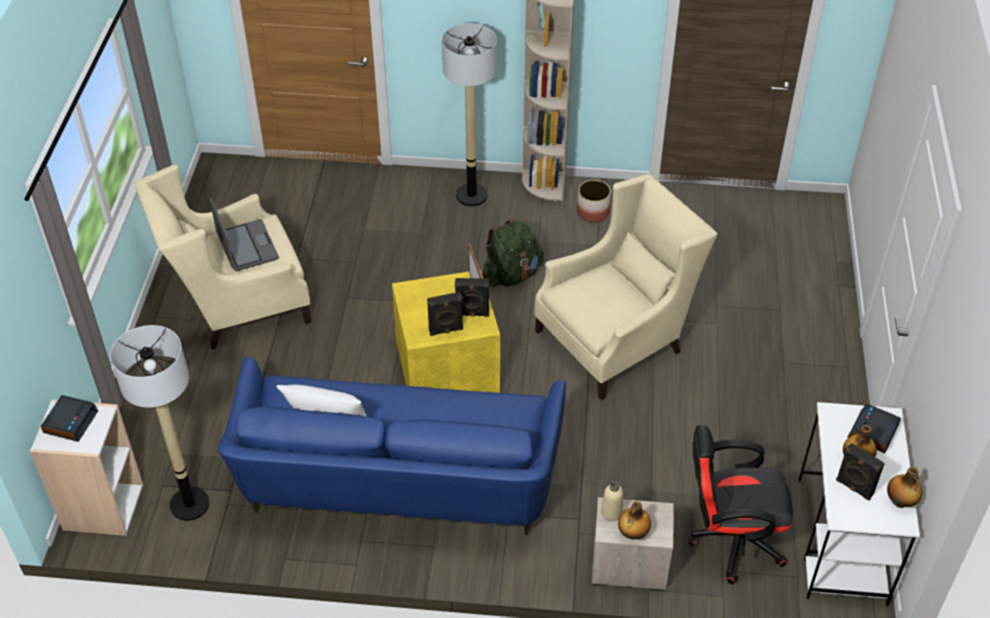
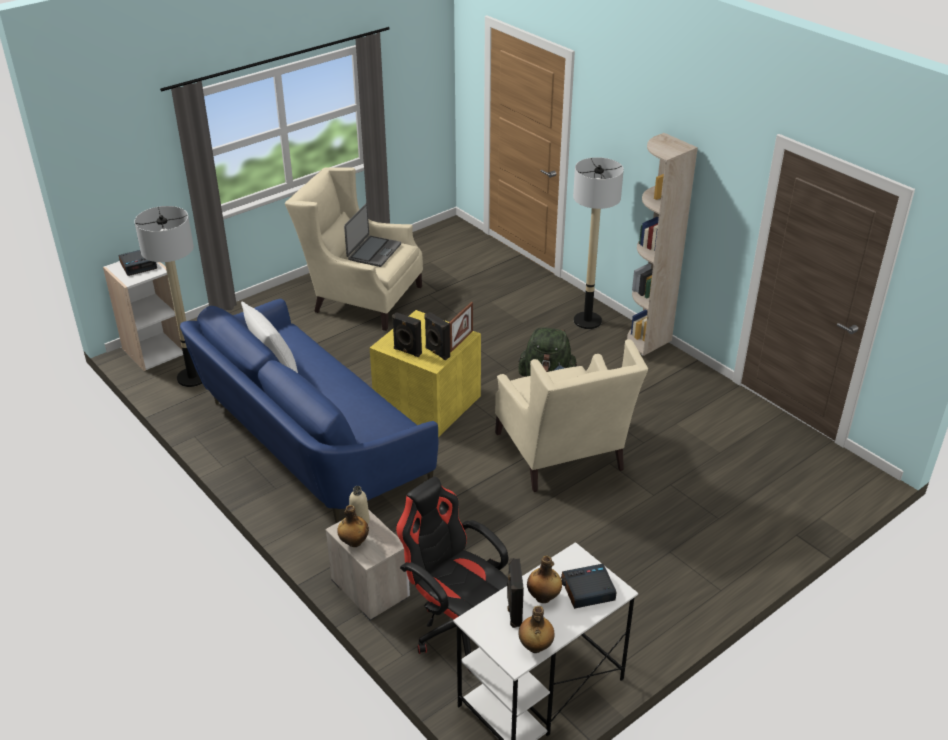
camera: 45 degrees right, 10 degrees down
beige armchair [534,174,717,400] -> beige armchair turned 60 degrees clockwise [495,339,648,492]
planter [577,180,611,223] -> none

